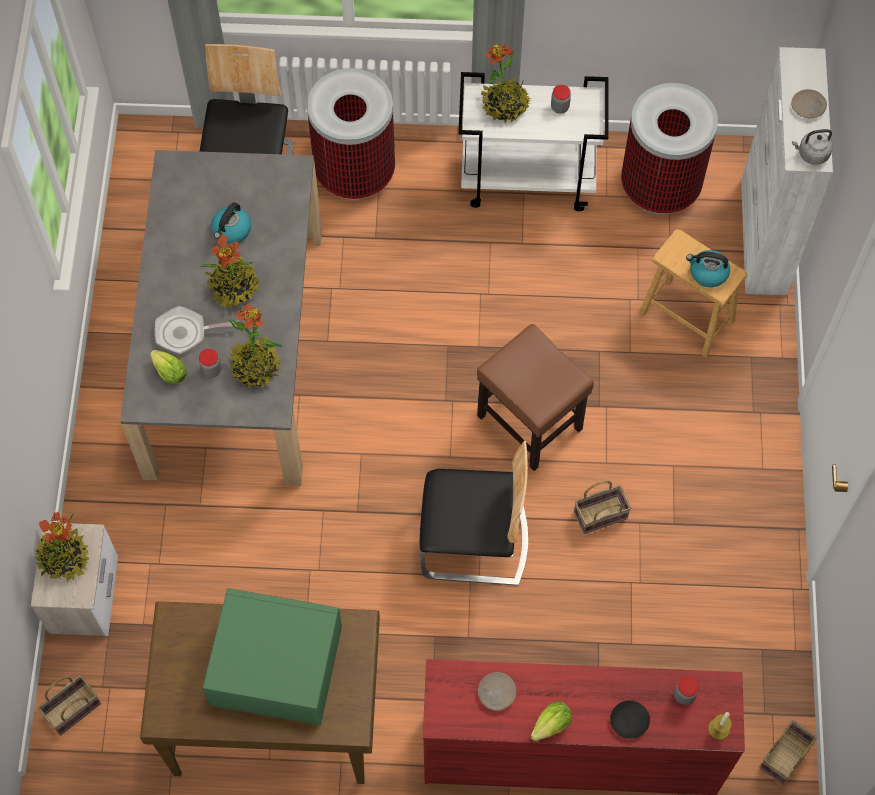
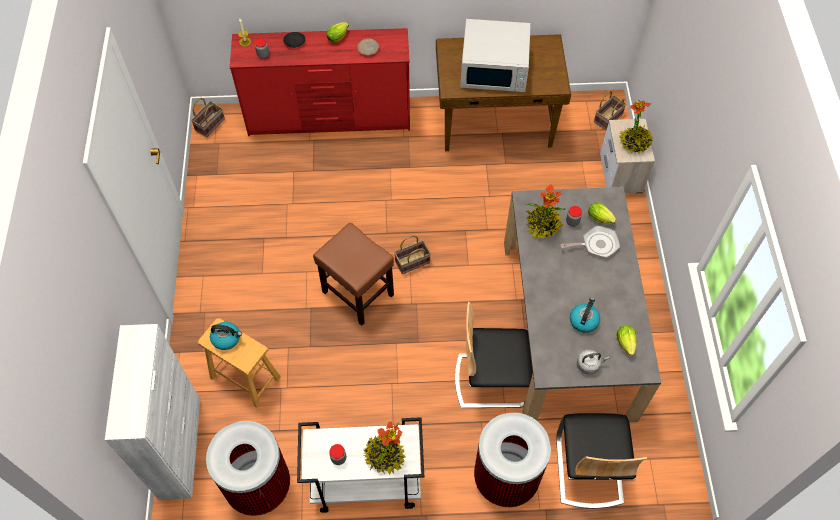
camera: 175 degrees right, 5 degrees down
potted plant [200,233,259,310] -> none
green microwave [202,588,342,725] -> white microwave [460,19,531,92]
chair [420,441,528,586] -> chair moved to [455,302,533,408]
basket [574,481,631,534] -> basket moved to [394,235,431,274]
beige plate [791,89,827,119] -> none
grey kettle [792,129,833,165] -> grey kettle moved to [577,350,609,375]
none -> lettuce [616,325,637,356]

